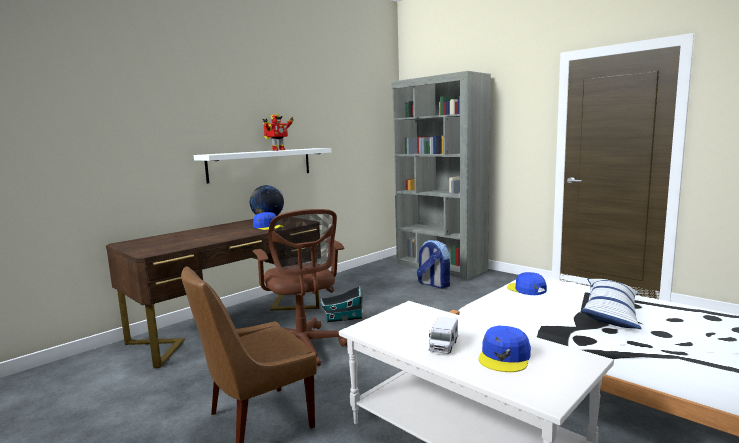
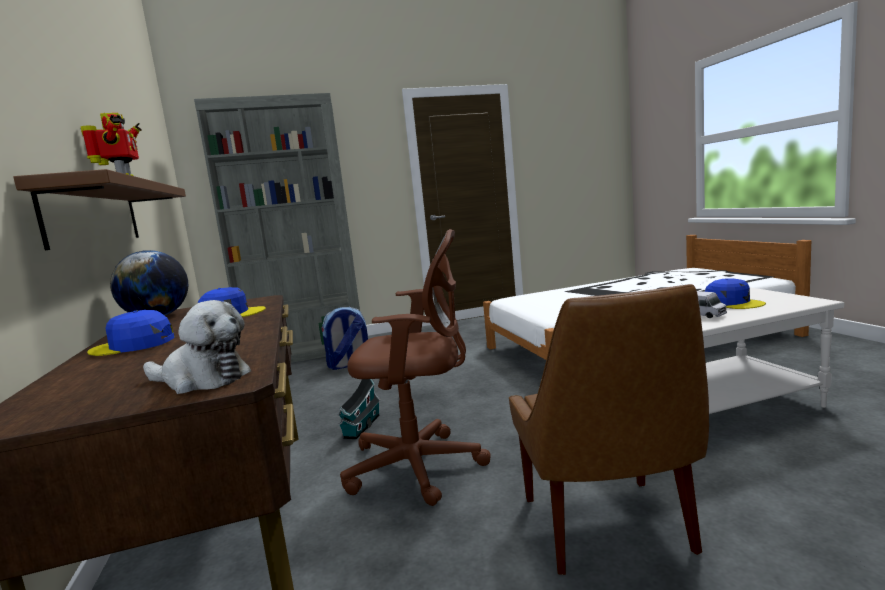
camera: 60 degrees left, 0 degrees up
white shelf [194,148,331,183] -> brown shelf [13,169,186,250]
blue cap [507,272,547,295] -> blue cap moved to [87,310,175,356]
pillow [581,278,642,329] -> none
none -> plush toy [143,300,251,394]

